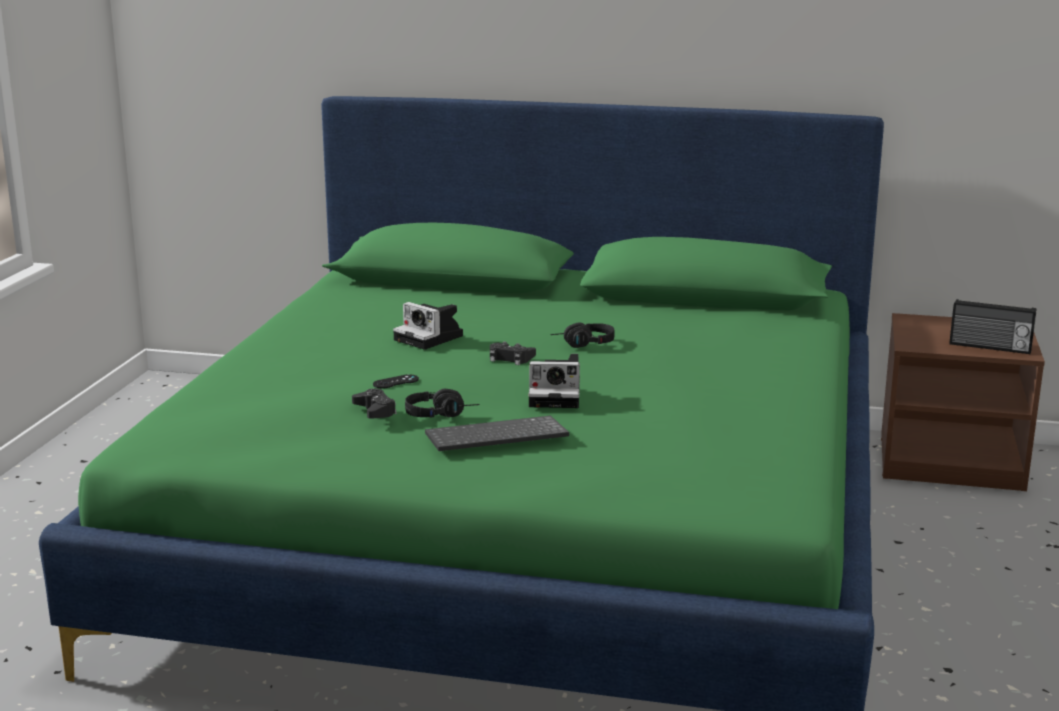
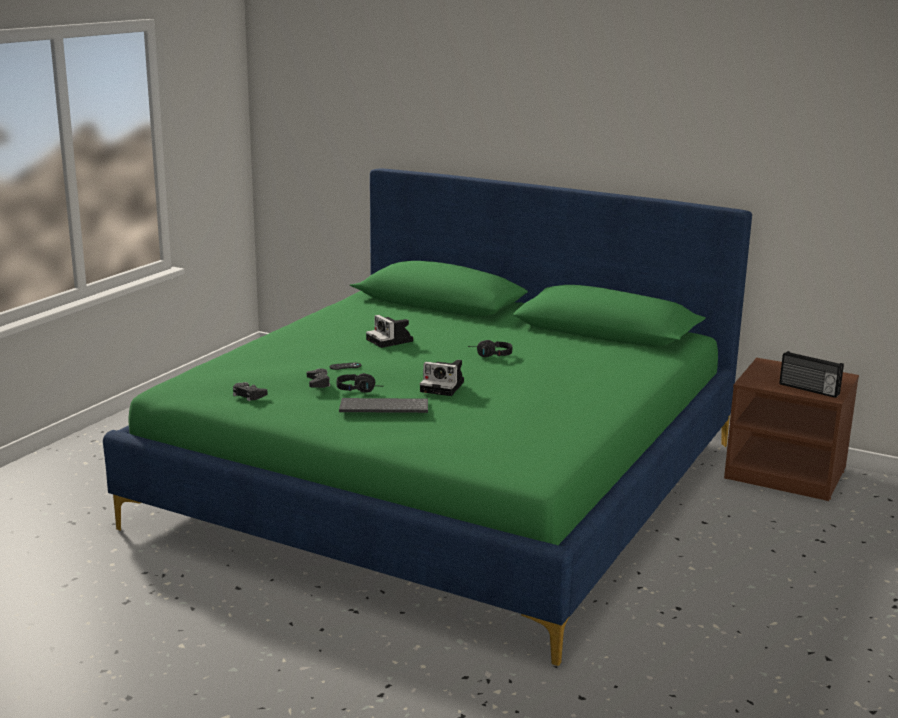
camera: 15 degrees right, 0 degrees up
black game controller [490,342,536,365] -> black game controller moved to [233,382,268,401]

